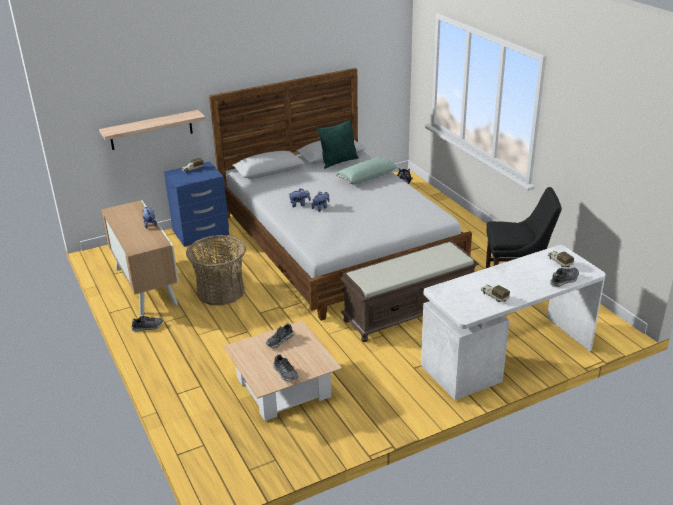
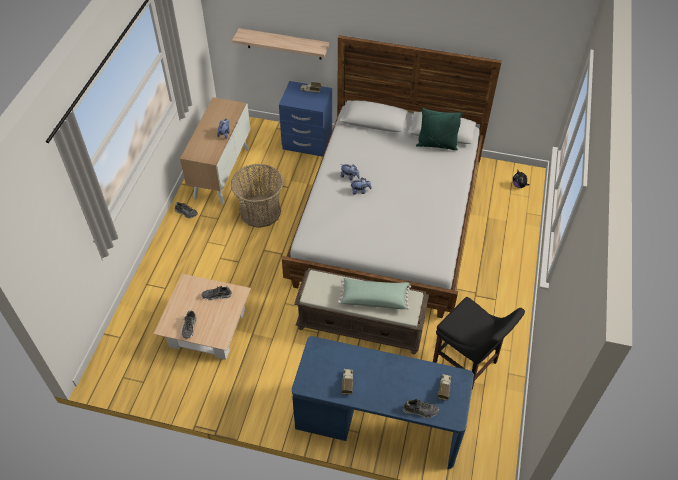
camera: 40 degrees right, 20 degrees up
green pillow [335,157,398,184] -> green pillow moved to [338,278,411,309]
white desk [421,245,606,400] -> blue desk [292,336,474,469]

